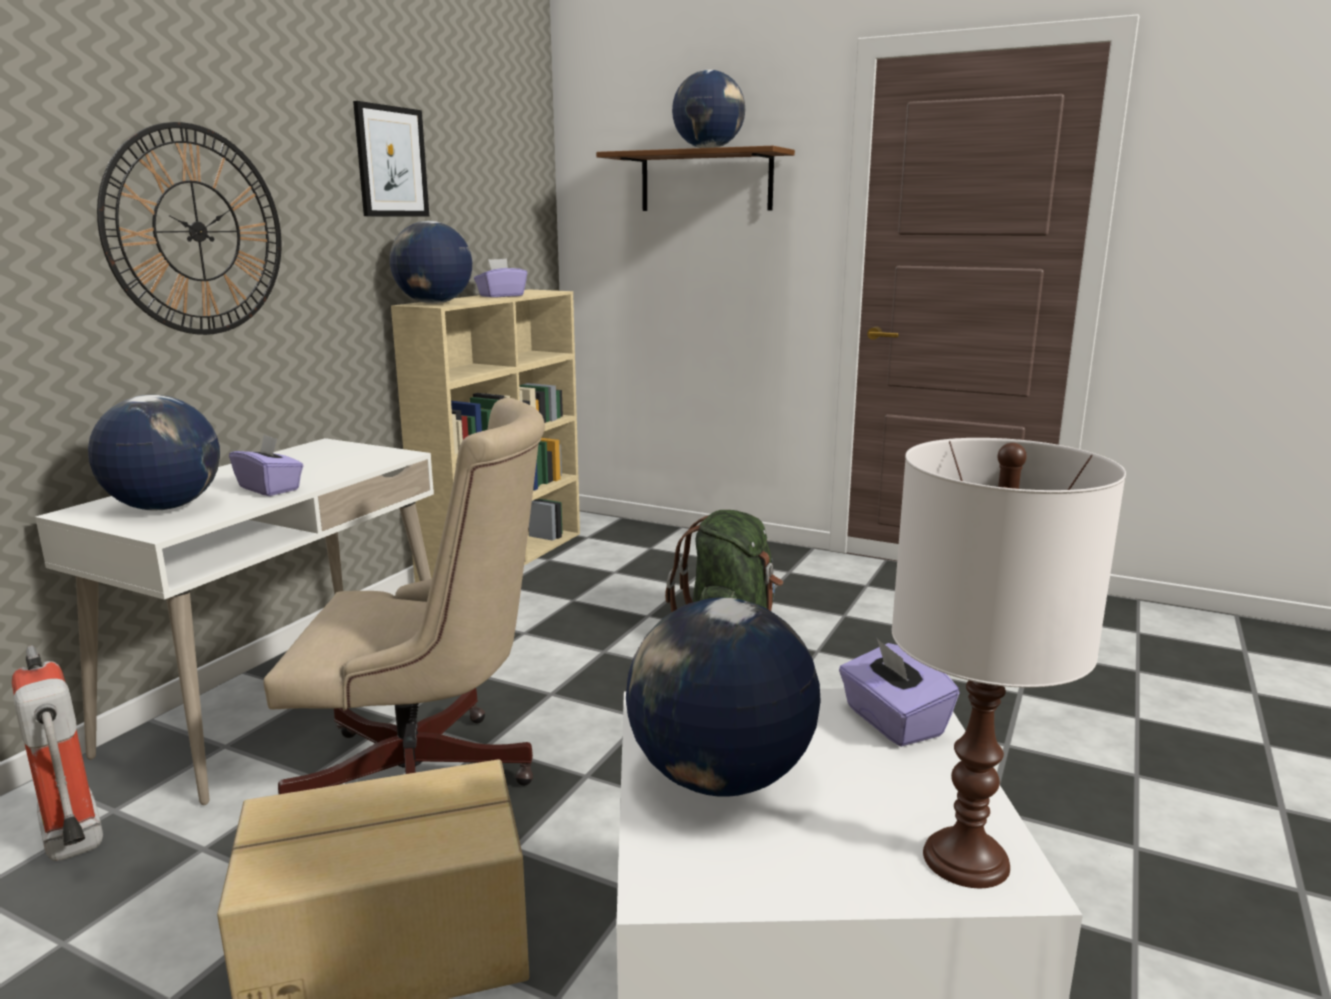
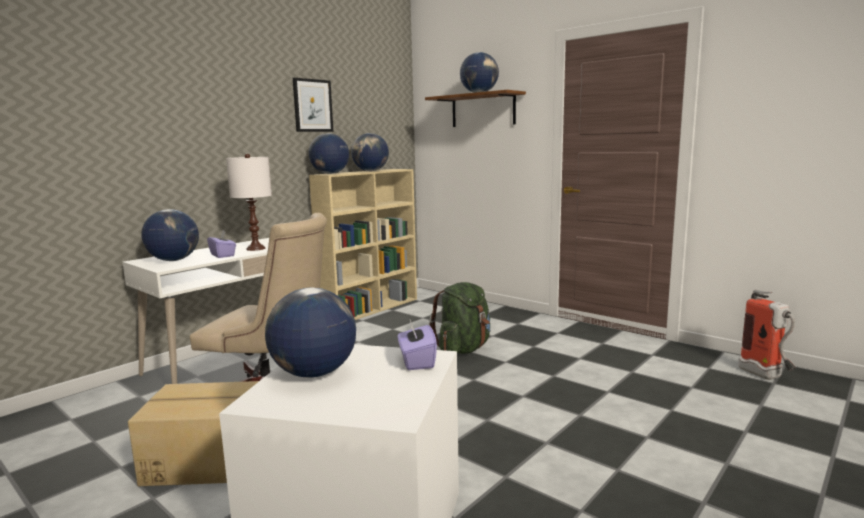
camera: 15 degrees right, 5 degrees down
fire extinguisher [12,645,103,861] -> fire extinguisher moved to [738,290,796,380]
wall clock [97,122,281,335] -> none
purple tissue box [474,258,527,298] -> globe [351,133,389,171]
white table lamp [892,438,1126,888] -> white table lamp moved to [226,154,272,251]

